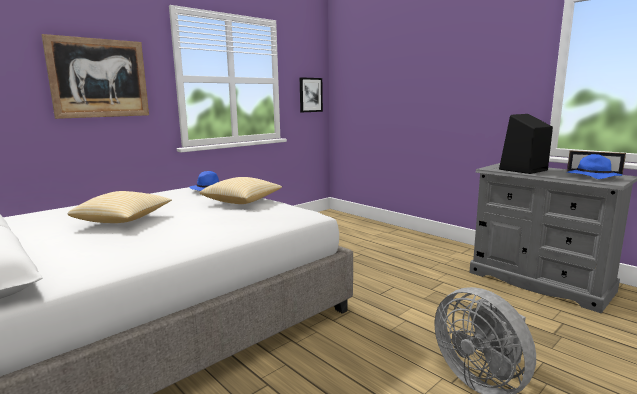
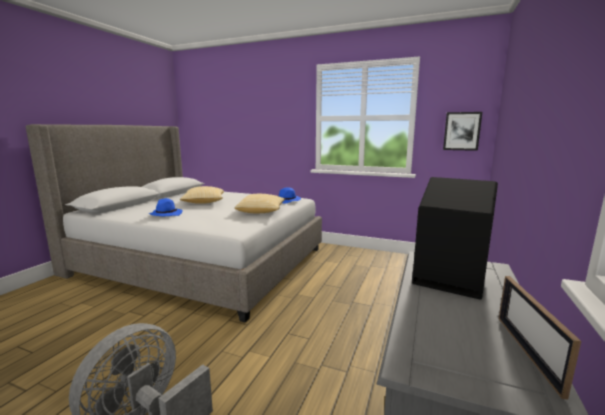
camera: 65 degrees right, 0 degrees up
picture [41,34,149,119] -> none
blue hat [567,154,622,179] -> blue hat moved to [149,198,183,216]

